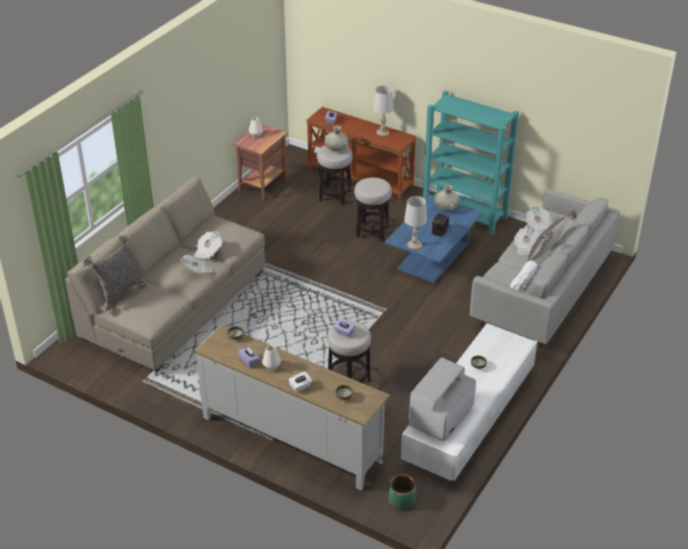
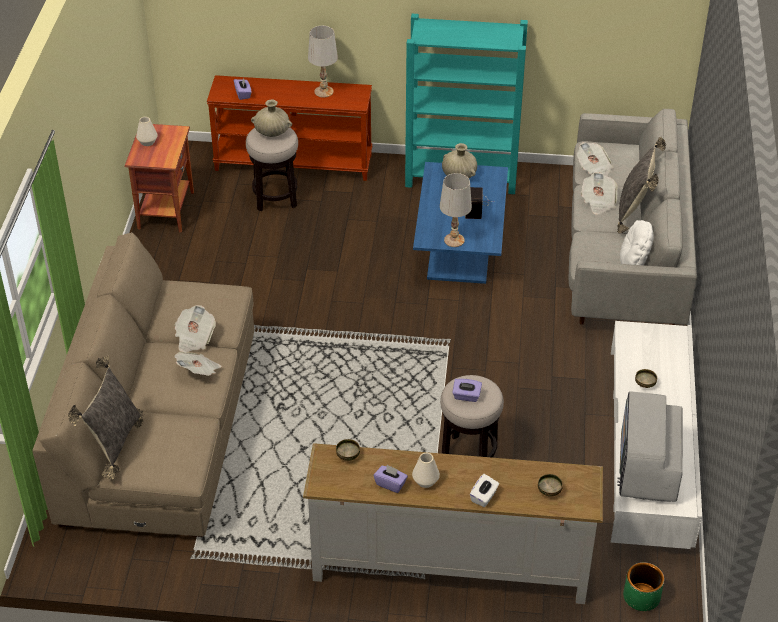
camera: 25 degrees left, 5 degrees up
stool [354,177,392,241] -> none

